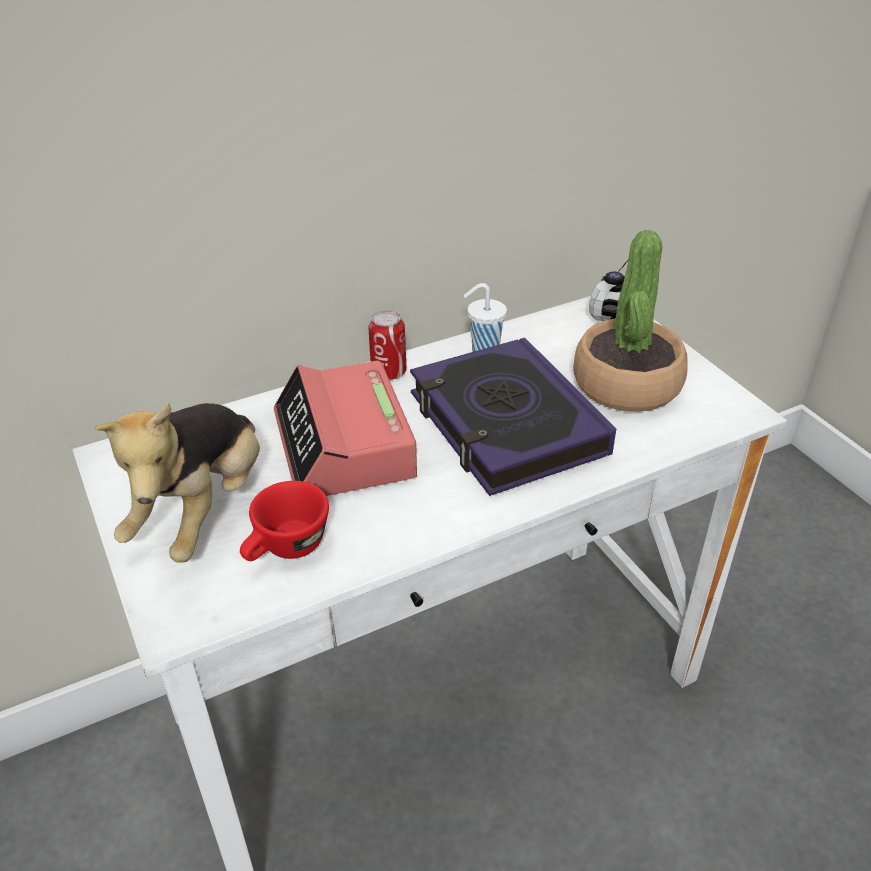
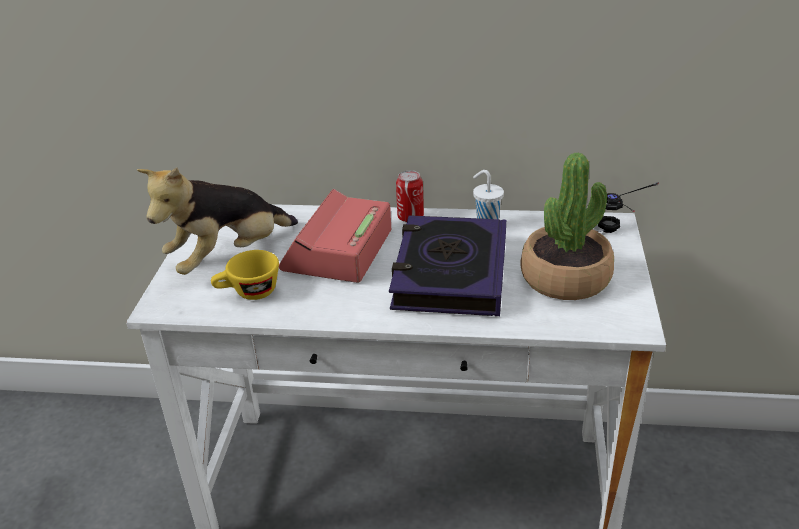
camera: 35 degrees right, 5 degrees down
red cup [240,481,329,561] -> yellow cup [211,250,279,300]

